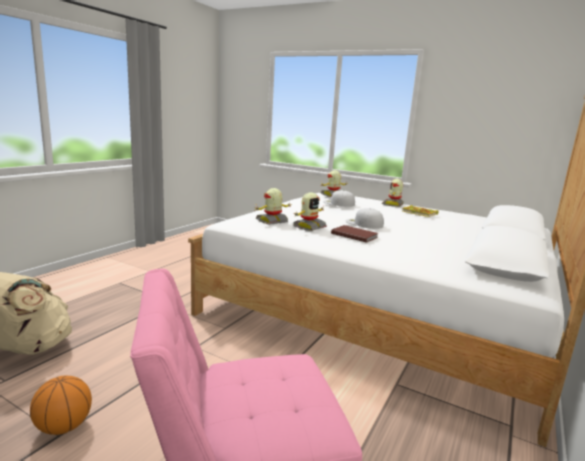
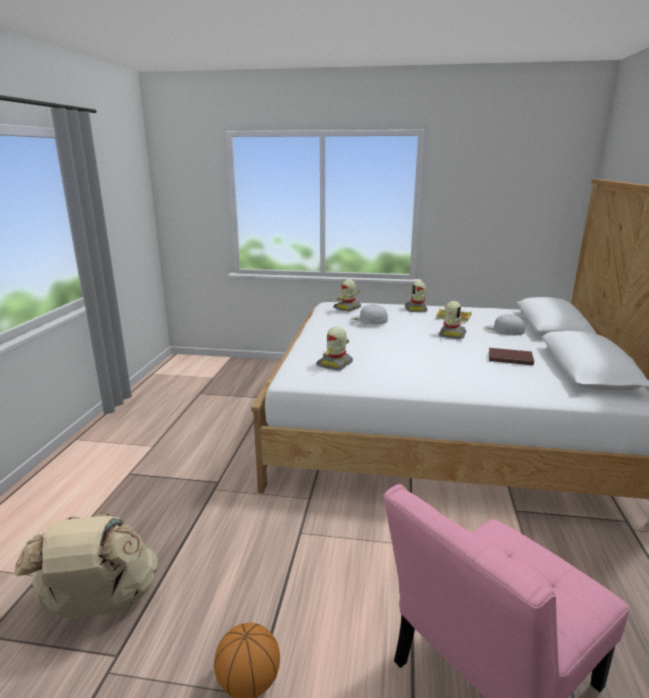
camera: 20 degrees left, 5 degrees up
toy robot [293,192,327,231] -> toy robot moved to [439,301,466,339]
brown book [331,225,378,243] -> brown book moved to [489,348,534,365]
white cap [346,208,384,229] -> white cap moved to [483,314,525,335]

